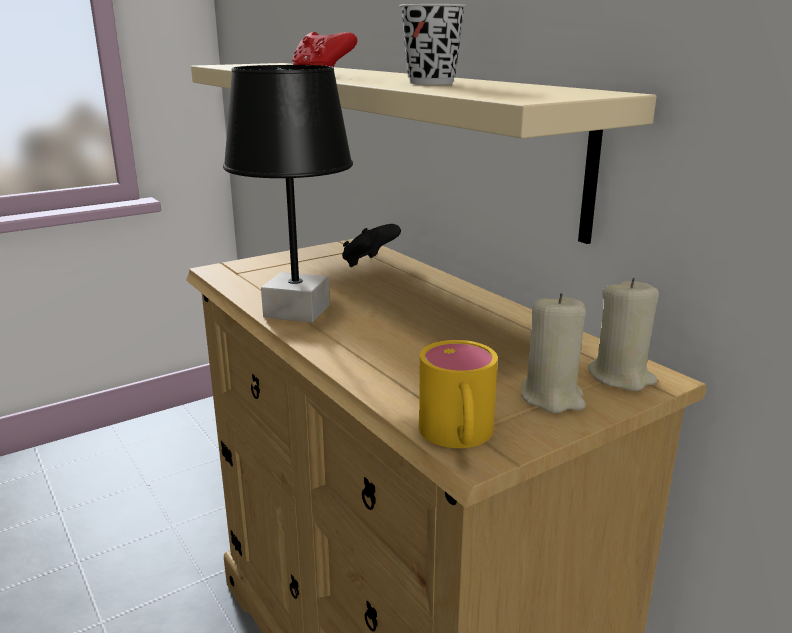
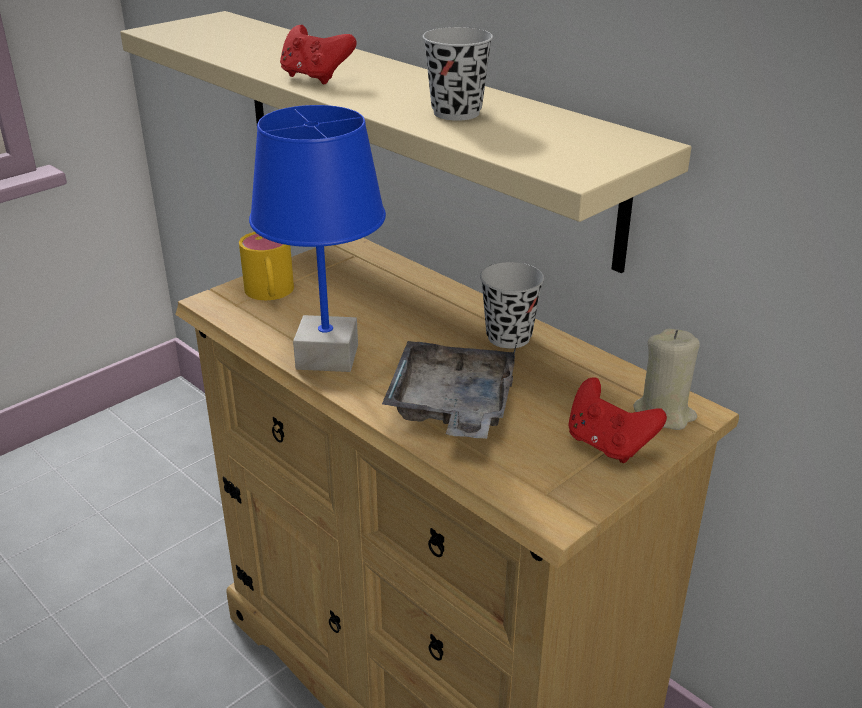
camera: 10 degrees left, 10 degrees up
black table lamp [223,65,353,323] -> blue table lamp [249,105,386,372]
black game controller [342,224,401,267] -> none
yellow mug [419,340,498,448] -> yellow mug moved to [239,232,294,300]
beige candle [521,293,586,413] -> red game controller [568,377,667,463]
none -> grey tray [382,341,517,438]
none -> black cup [480,262,544,349]

